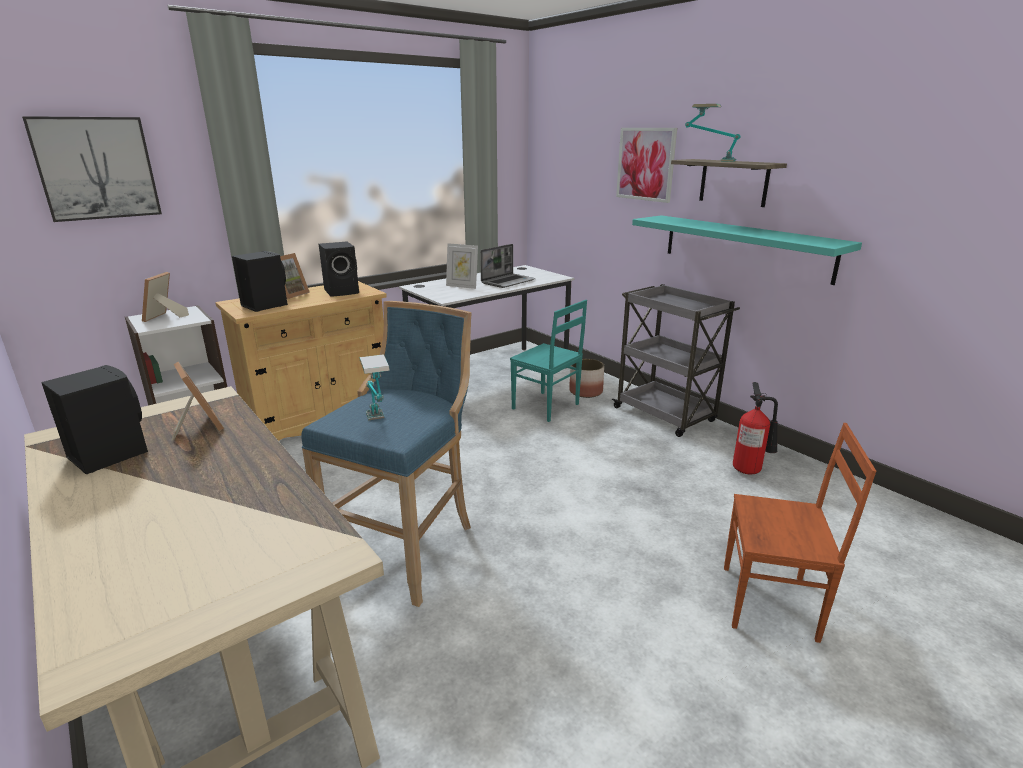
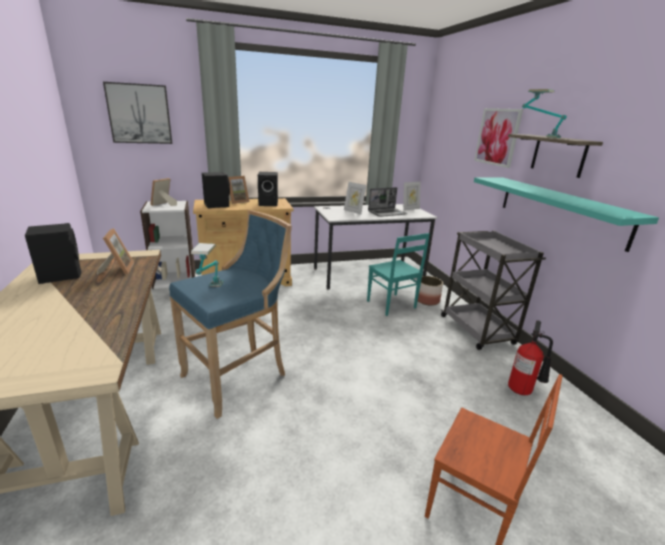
camera: 20 degrees right, 0 degrees up
none -> picture frame [403,181,421,211]

